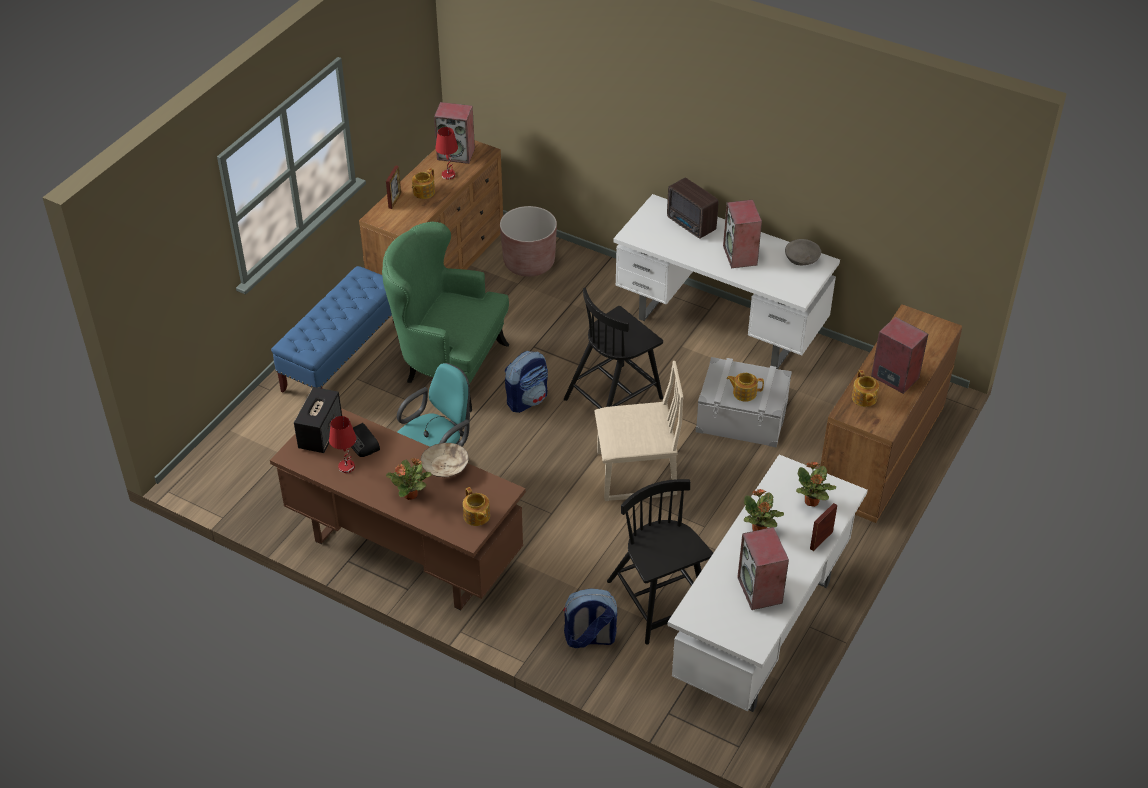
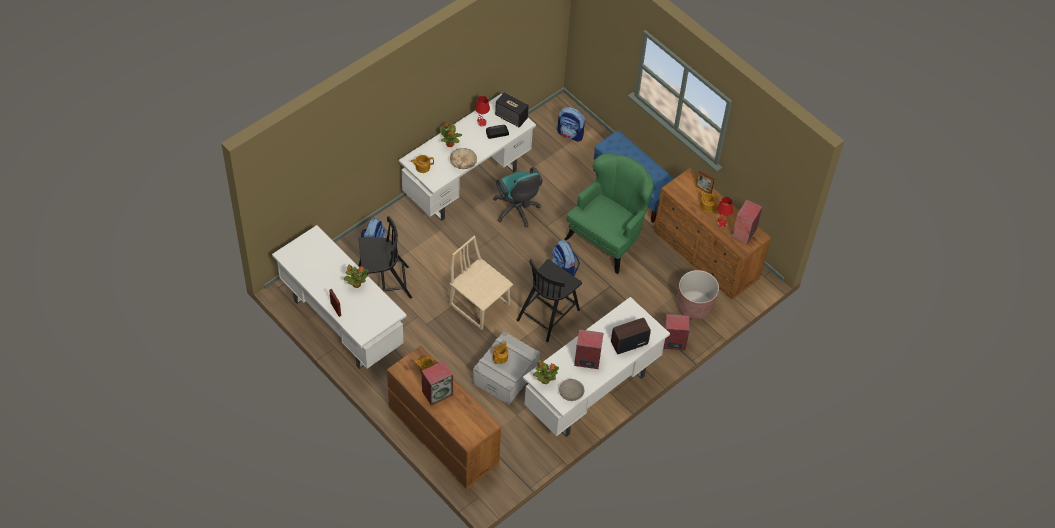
camera: 105 degrees right, 10 degrees up
brown desk [270,408,526,610] -> white desk [399,94,536,221]
black chair [564,288,663,409] -> black chair turned 120 degrees counterclockwise [517,259,582,342]
beige chair [594,361,684,501] -> beige chair turned 120 degrees clockwise [449,236,513,330]
speaker [737,527,789,610] -> speaker moved to [663,314,690,350]
potted plant [796,462,836,507] -> potted plant moved to [533,360,559,384]
none -> backpack [557,107,586,142]

